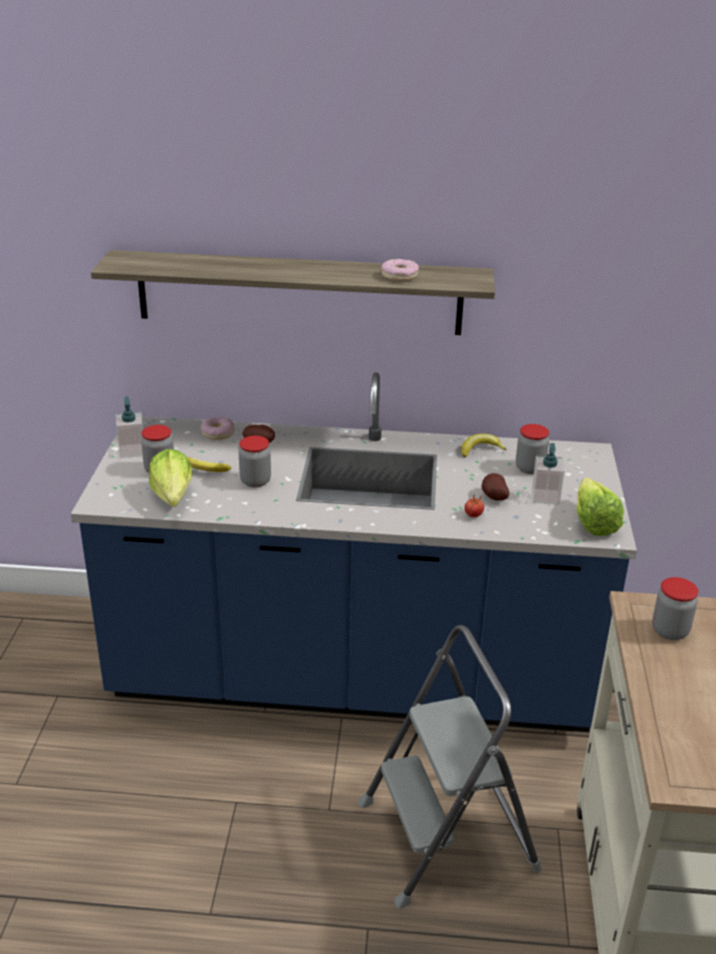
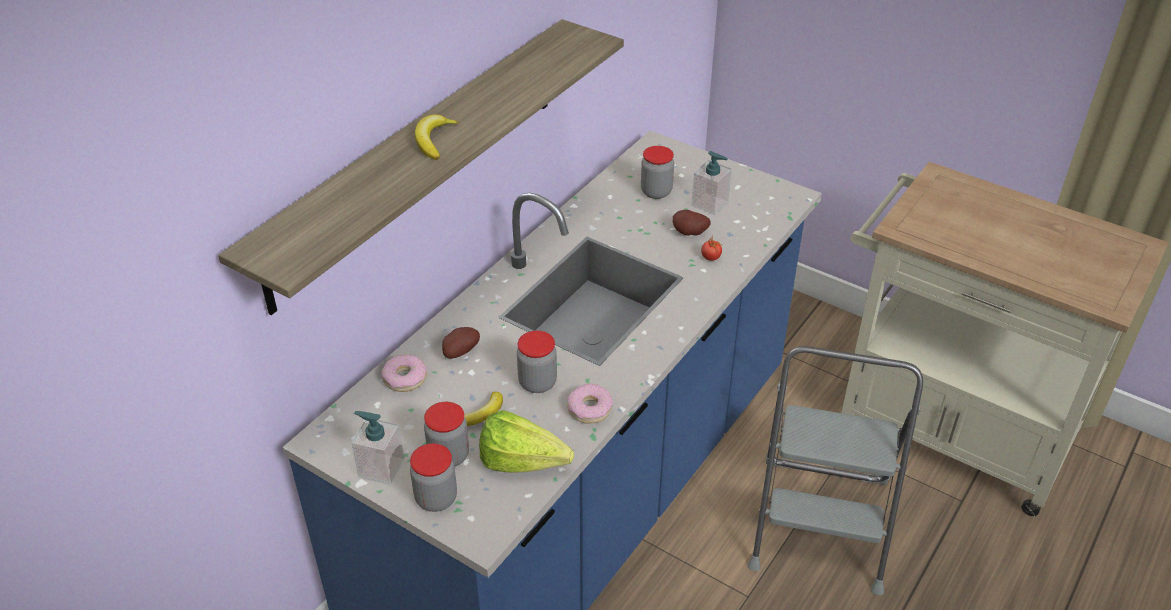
camera: 60 degrees left, 10 degrees up
donut [381,259,419,281] -> donut moved to [567,384,613,423]
banana [461,434,507,457] -> banana moved to [415,114,460,160]
lettuce [576,478,624,536] -> none
jar [652,577,699,640] -> jar moved to [410,443,457,512]

